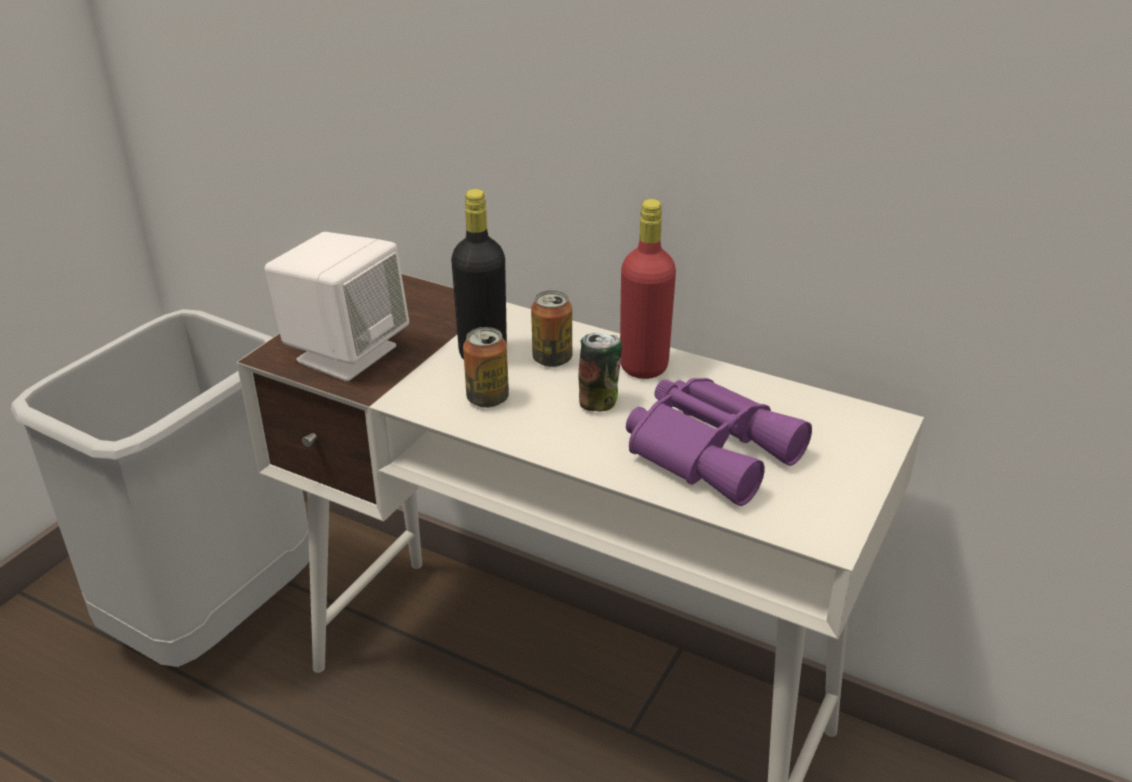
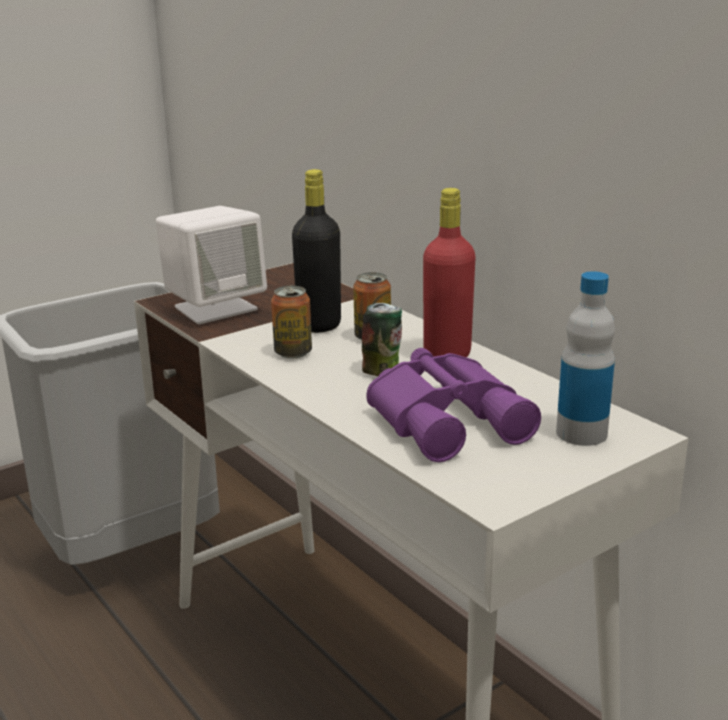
camera: 25 degrees right, 10 degrees down
none -> bottle [556,271,615,446]

